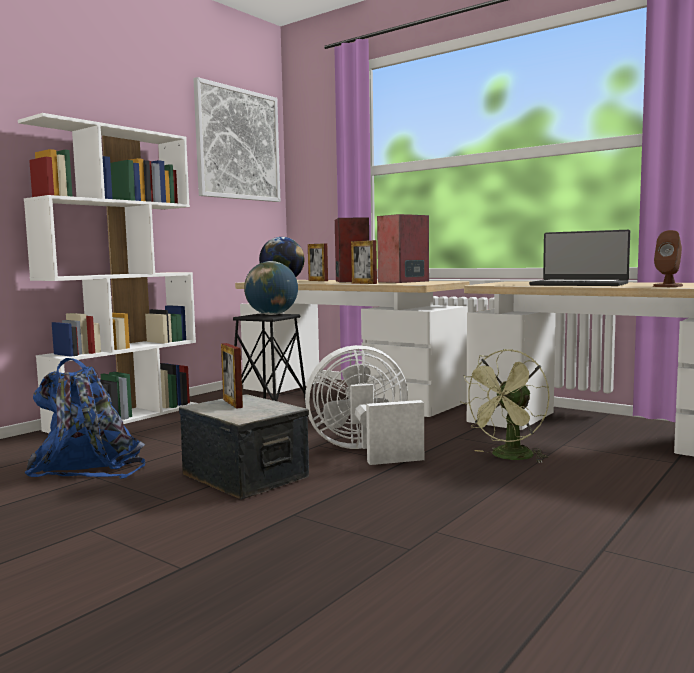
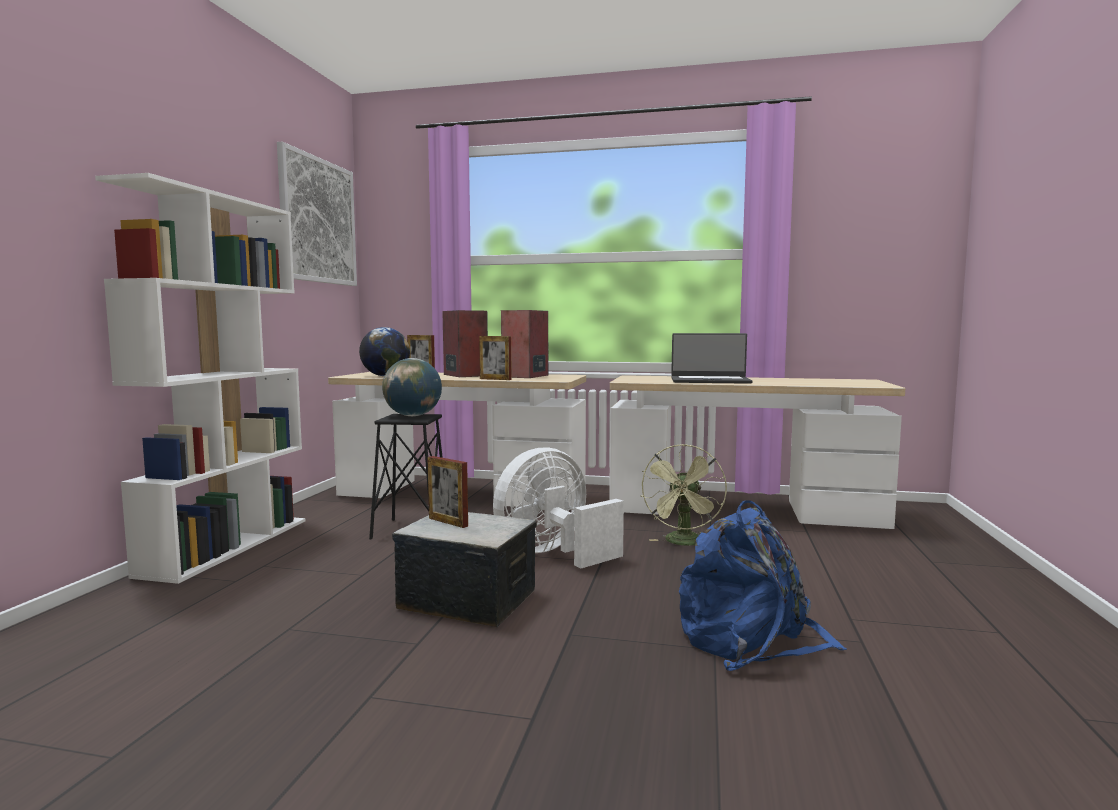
camera: 25 degrees left, 0 degrees up
blue backpack [24,358,145,479] -> blue backpack moved to [679,501,847,671]
brown speaker [653,230,683,287] -> none

